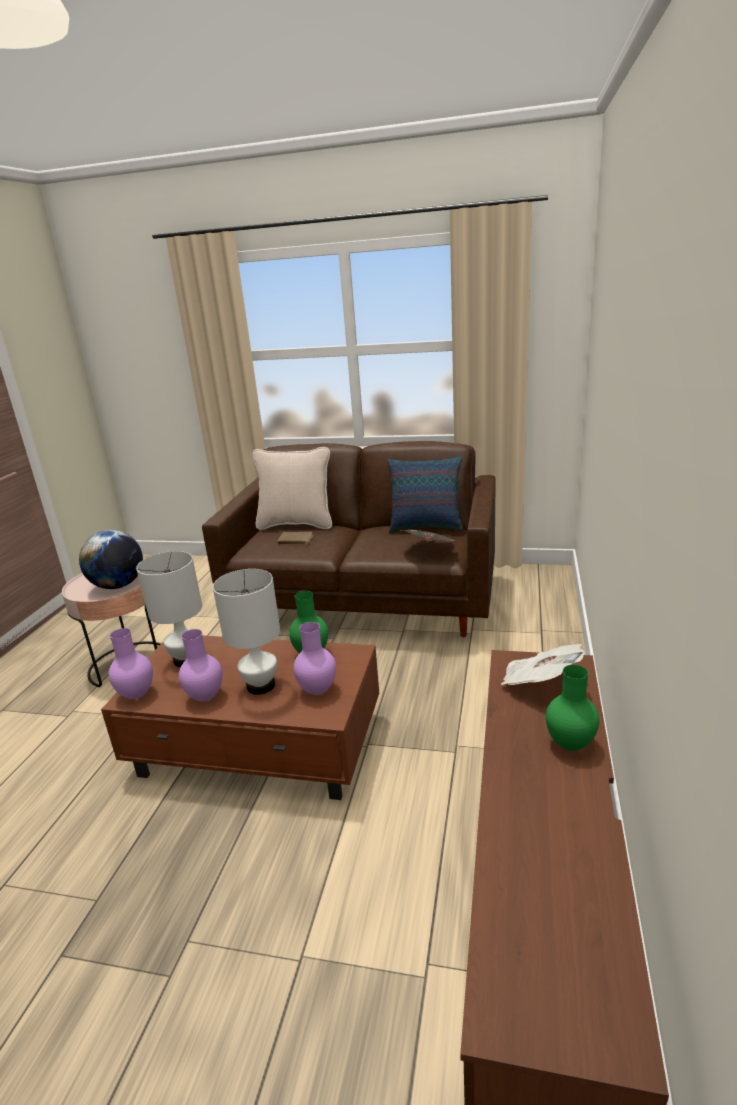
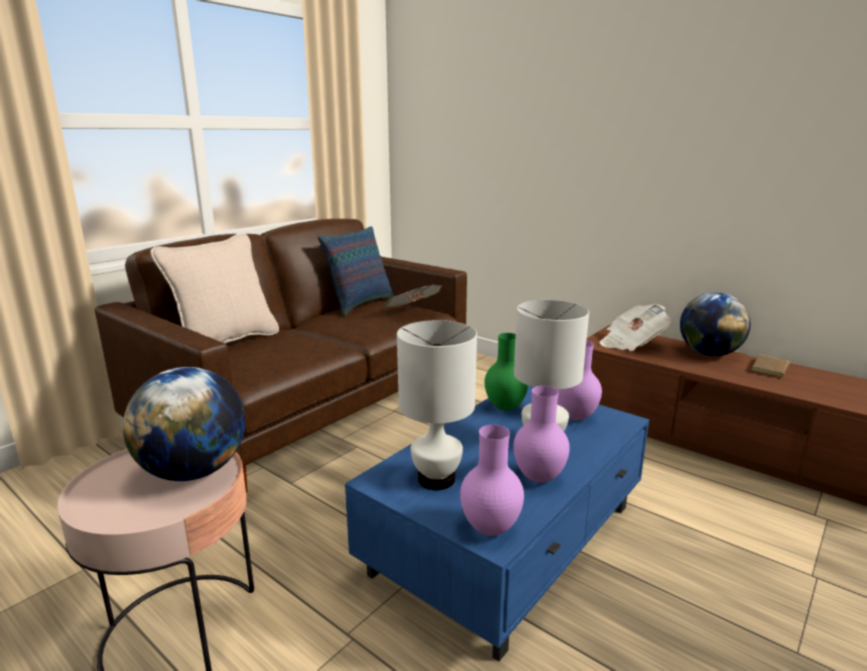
camera: 65 degrees left, 5 degrees down
brown coffee table [101,635,379,800] -> blue coffee table [345,386,649,661]
brown book [277,532,314,544] -> brown book moved to [751,355,798,378]
green vase [546,665,599,751] -> globe [680,293,751,356]

